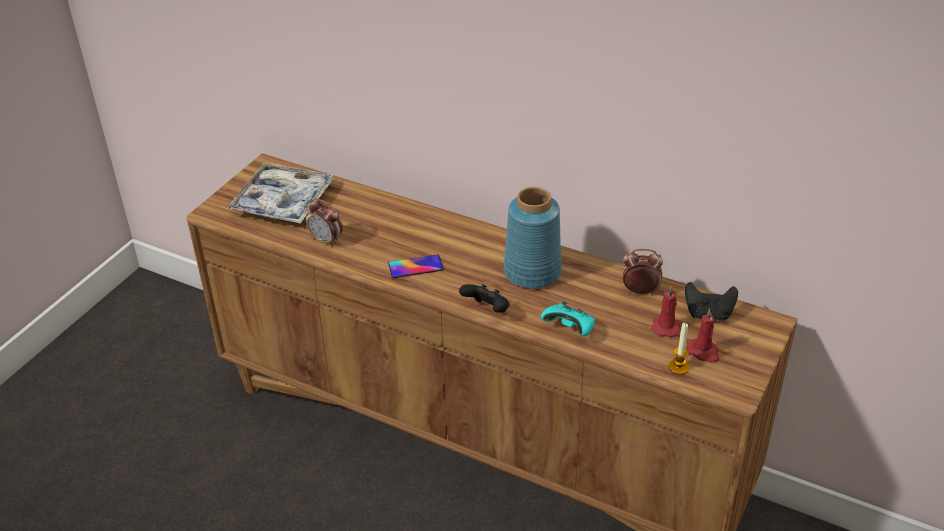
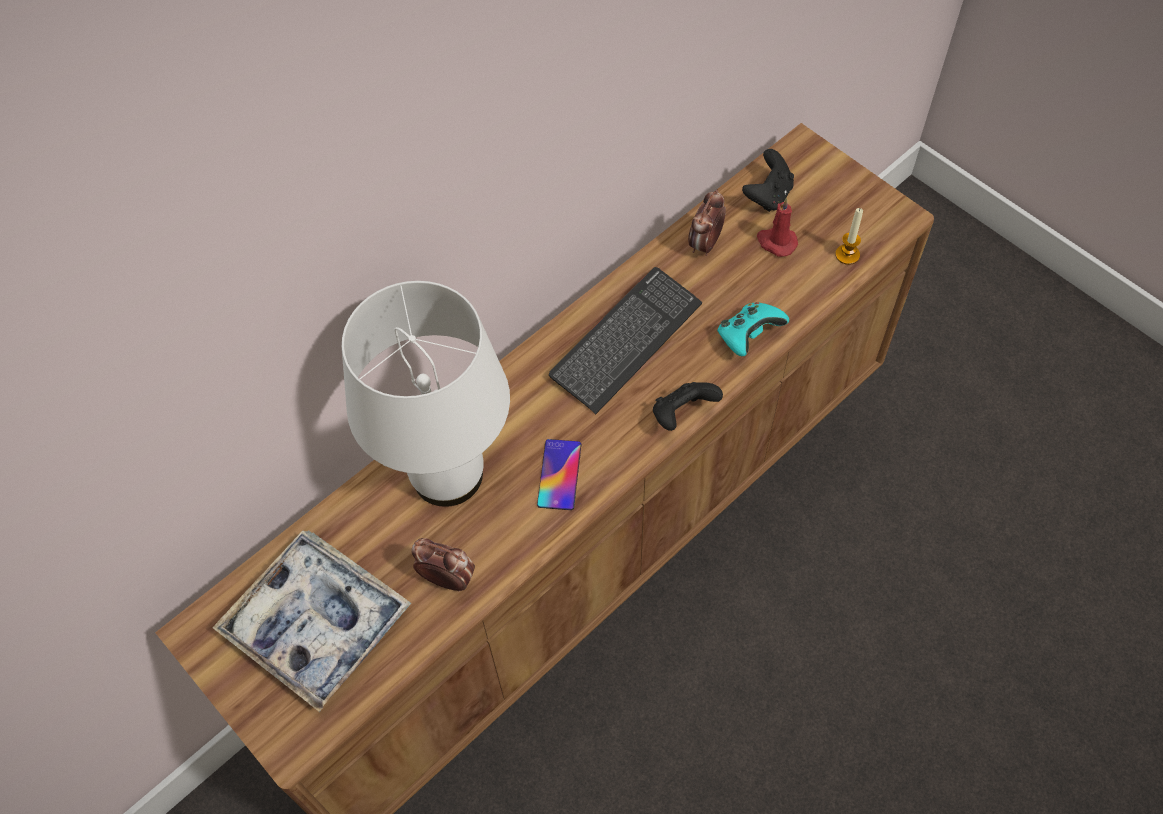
camera: 70 degrees left, 20 degrees up
alarm clock [306,198,343,247] -> alarm clock turned 120 degrees counterclockwise [411,538,475,592]
blue vase [504,187,562,289] -> keyboard [549,267,702,414]
red candle [687,309,719,362] -> none
none -> white table lamp [342,281,510,507]

